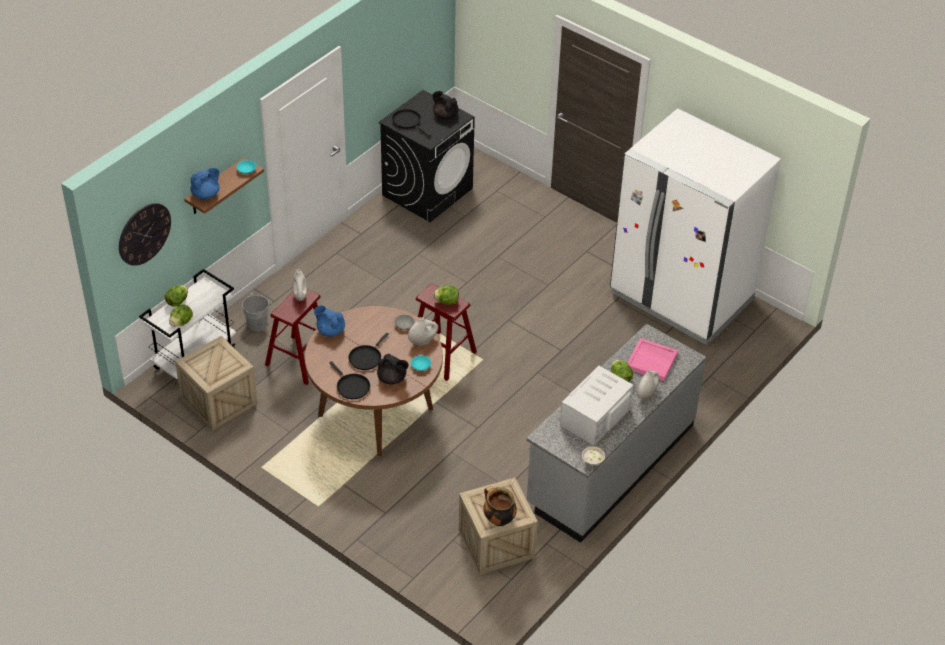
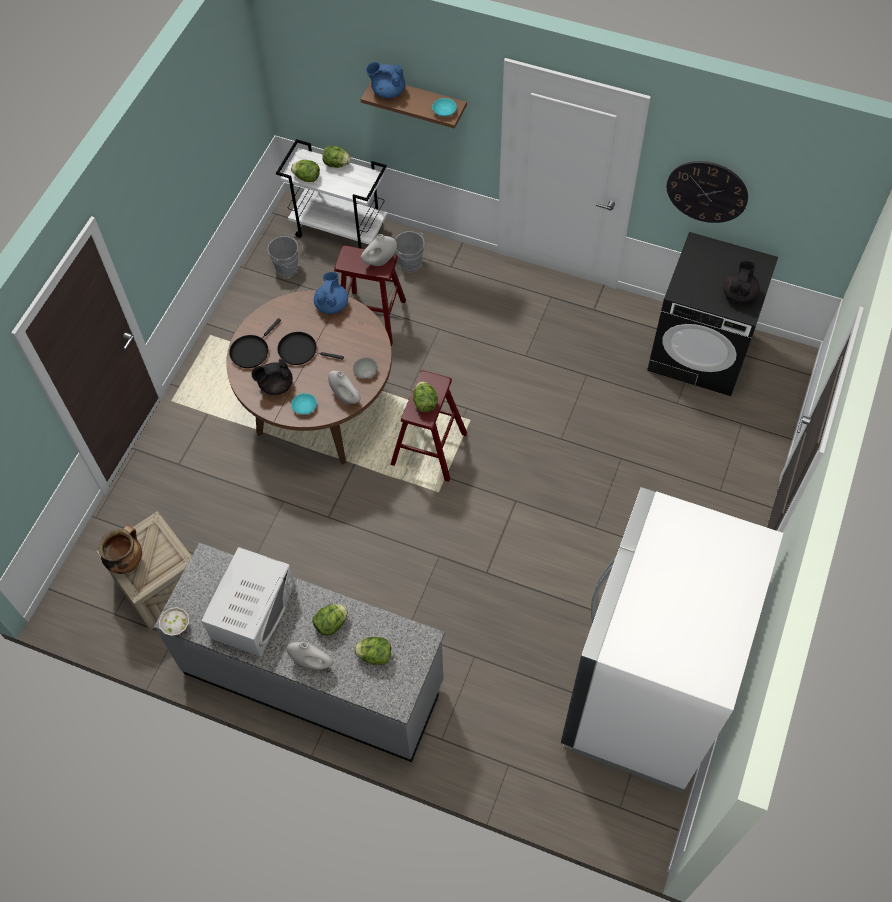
camera: 75 degrees right, 15 degrees up
wall clock [119,203,171,266] -> wall clock moved to [667,161,748,223]
crate [175,336,257,430] -> grey bucket [268,234,304,277]
blue teapot [190,168,220,199] -> blue teapot turned 150 degrees clockwise [366,62,405,98]
black teapot [377,354,409,384] -> black teapot turned 60 degrees clockwise [251,359,293,395]
black frying pan [392,109,431,137] -> none
white microwave [560,366,633,446] -> white microwave turned 90 degrees clockwise [202,547,295,657]
pink tray [627,338,678,381] -> lettuce [354,637,391,665]

